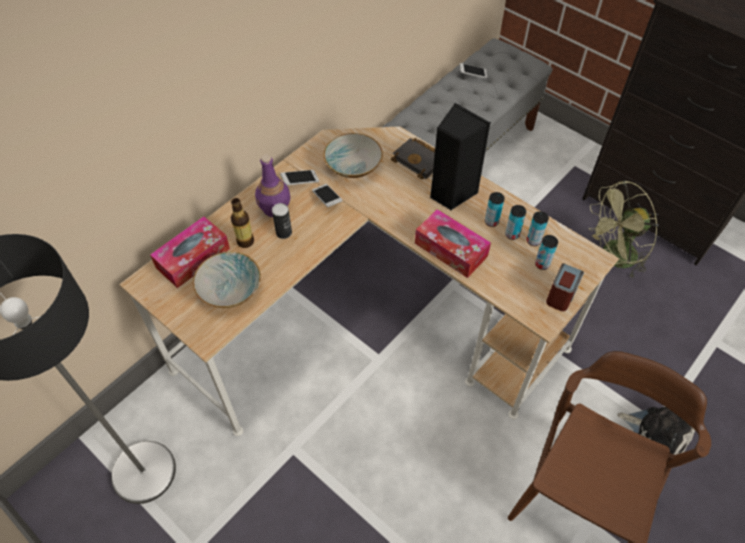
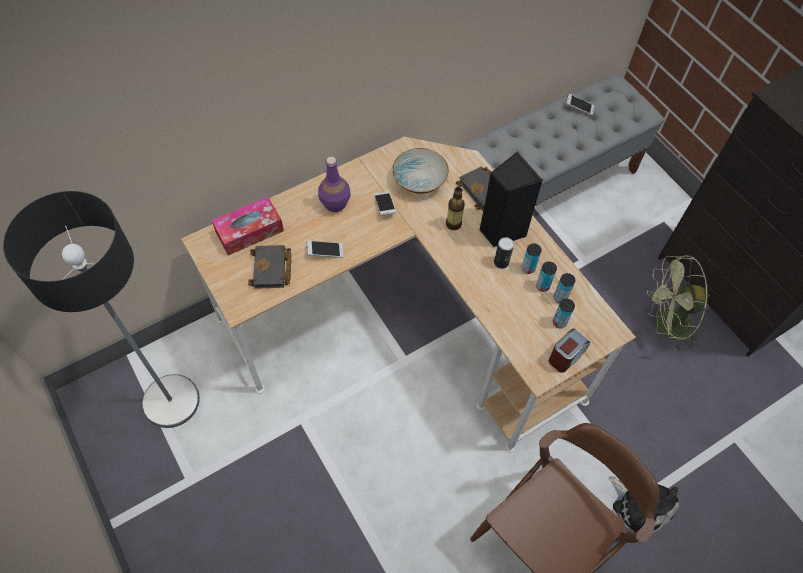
camera: 15 degrees right, 5 degrees up
bowl [193,252,261,308] -> black book [248,245,291,289]
bottle [231,198,254,248] -> bottle moved to [446,187,465,230]
can [272,203,292,239] -> can moved to [494,237,514,269]
phone [280,170,319,185] -> phone moved to [307,240,343,258]
tissue box [415,209,491,278] -> none

